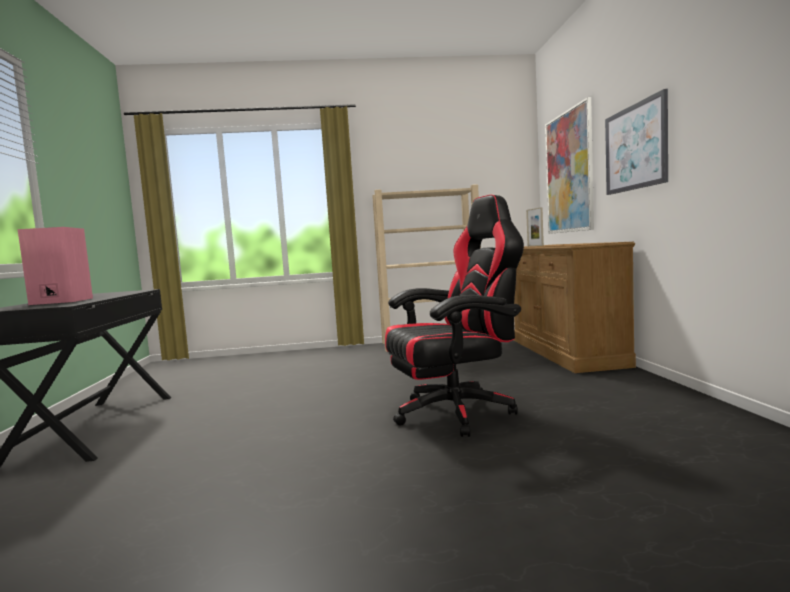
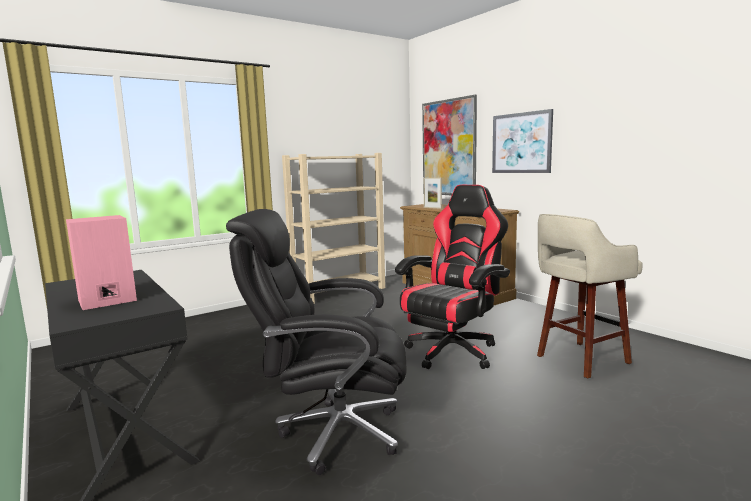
camera: 30 degrees left, 5 degrees up
none -> black office chair [226,209,406,475]
none -> beige stool [537,214,643,379]

